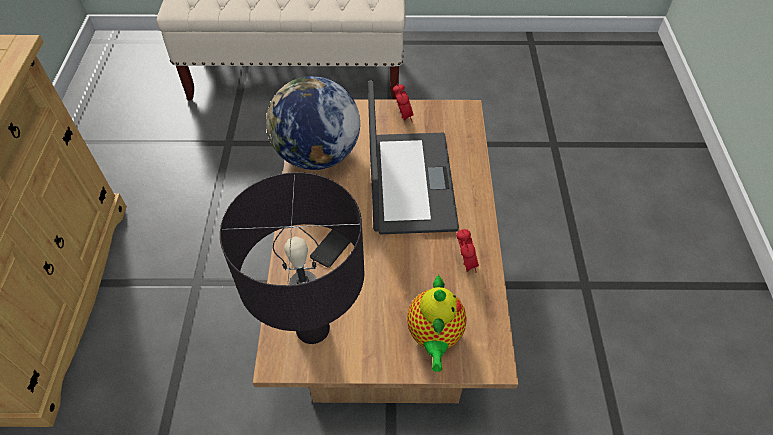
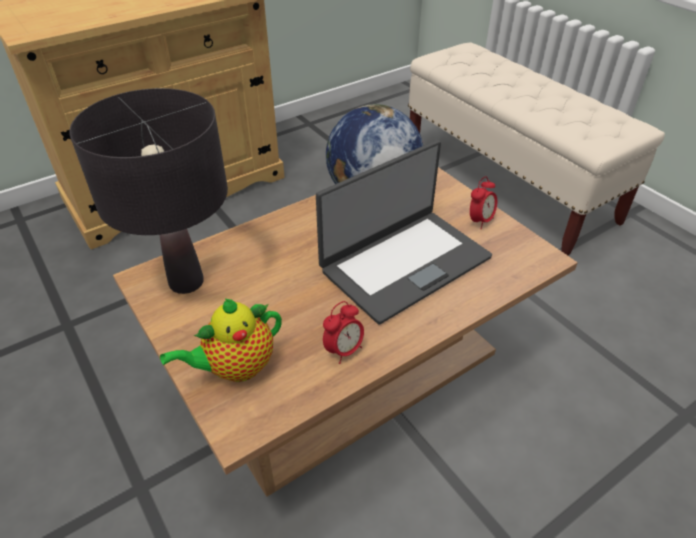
camera: 55 degrees right, 10 degrees down
phone [310,230,350,268] -> none

